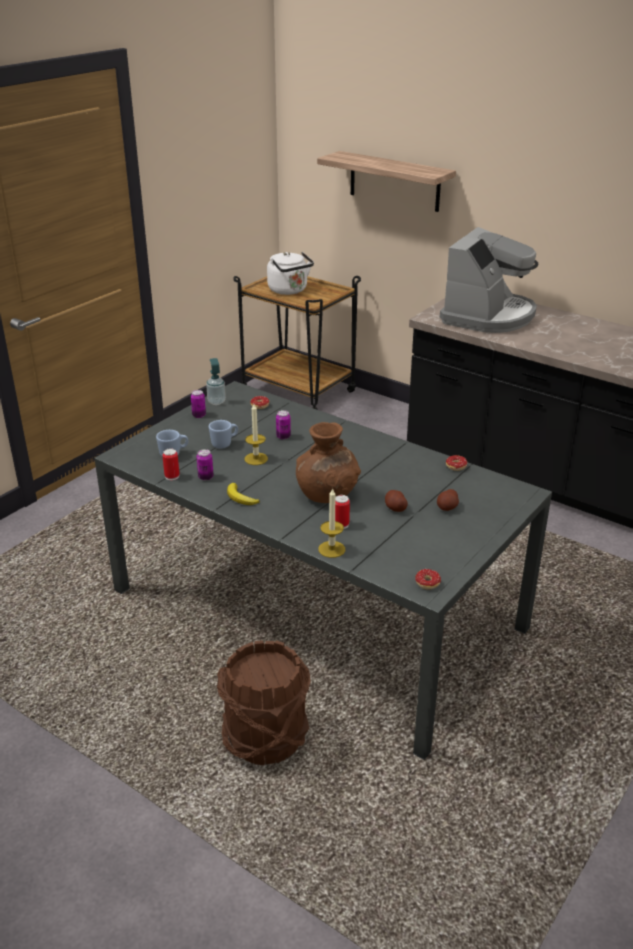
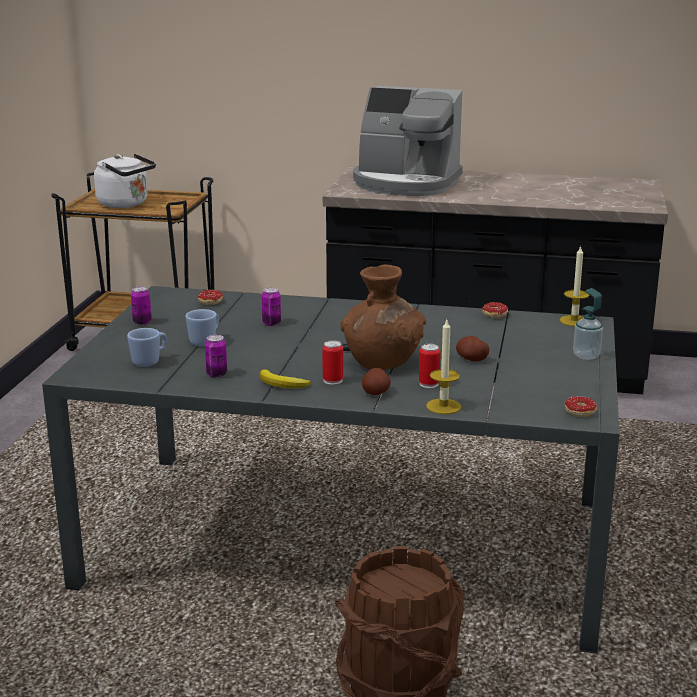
camera: 25 degrees left, 10 degrees down
can [162,448,180,480] -> can moved to [322,340,343,385]
soap dispenser [206,358,226,405] -> soap dispenser moved to [573,288,603,360]
candle [245,404,268,465] -> candle moved to [560,245,589,326]
shelf [317,151,456,212] -> none
potato [437,489,459,511] -> potato moved to [362,368,391,395]
coffee machine [440,227,538,333] -> coffee machine turned 105 degrees clockwise [353,86,463,196]

